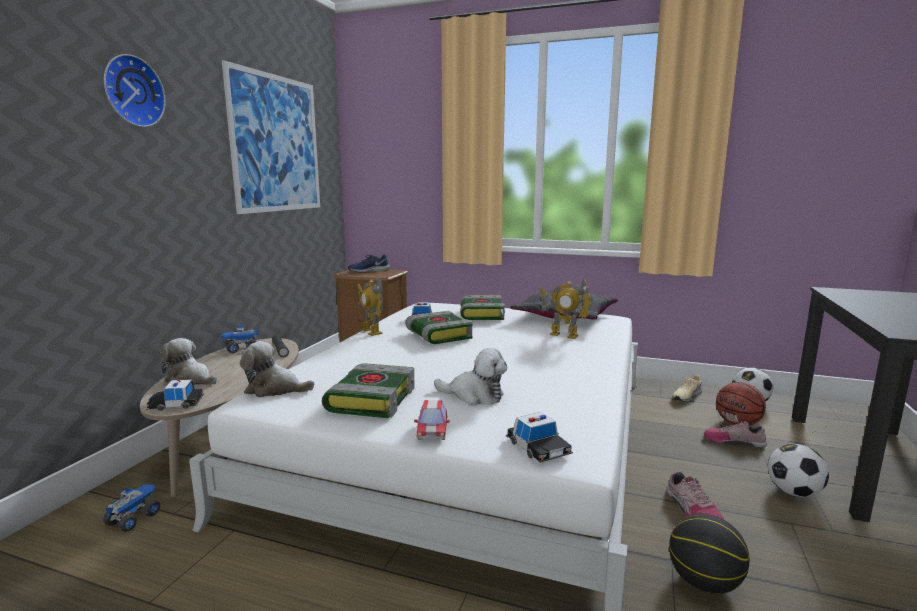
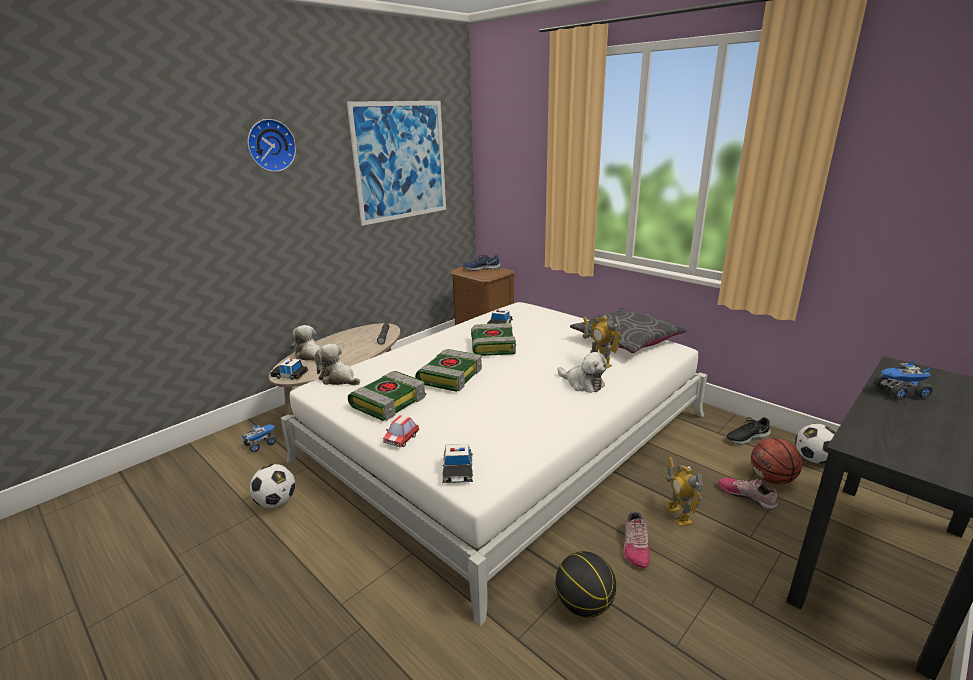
camera: 25 degrees right, 10 degrees up
toy truck [220,324,259,353] -> toy truck moved to [874,360,933,400]
toy robot [357,278,383,336] -> toy robot moved to [666,457,703,527]
plush toy [434,348,507,405] -> plush toy moved to [557,352,607,393]
book [460,296,505,320] -> book moved to [415,349,482,392]
beige shoe [672,374,702,402] -> black shoe [726,417,771,445]
football [768,444,829,497] -> football moved to [250,464,295,508]

